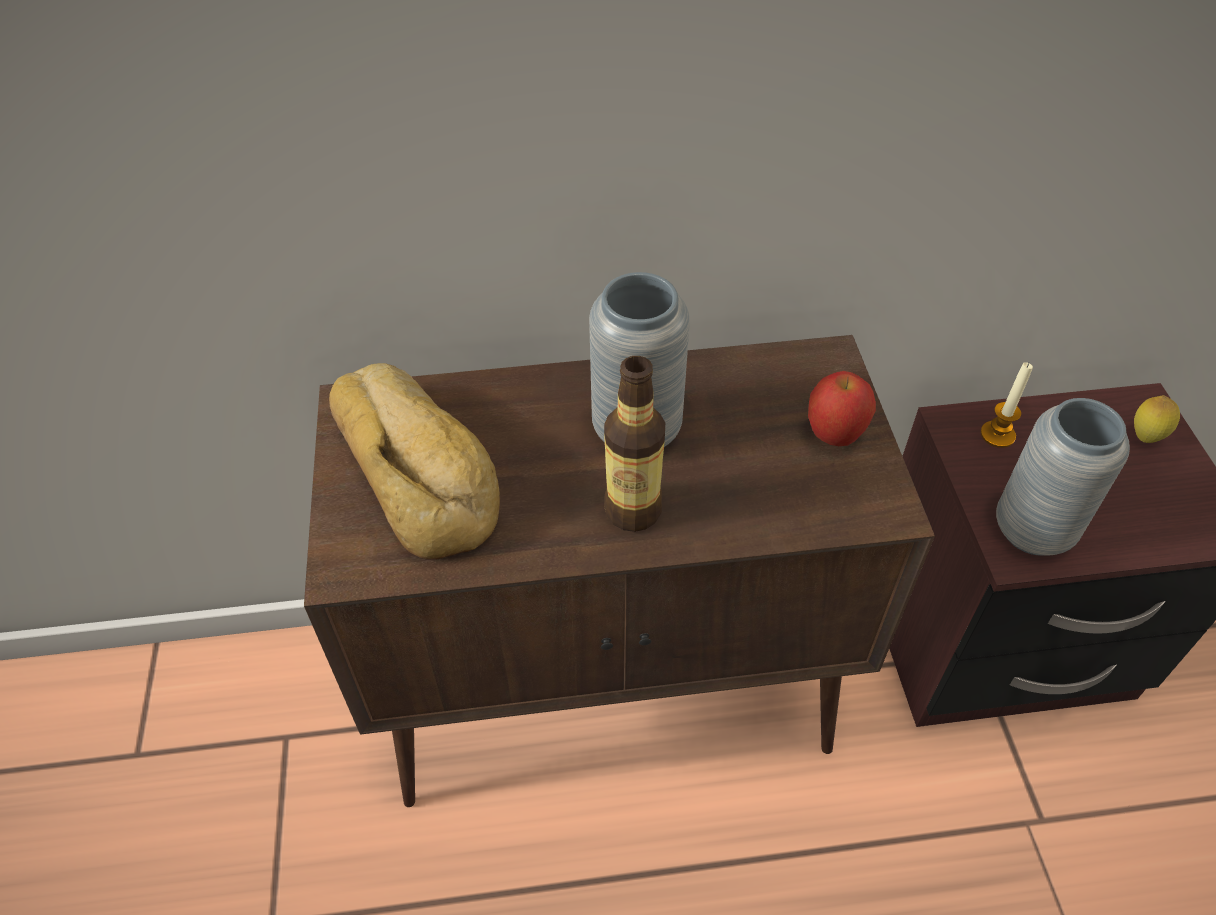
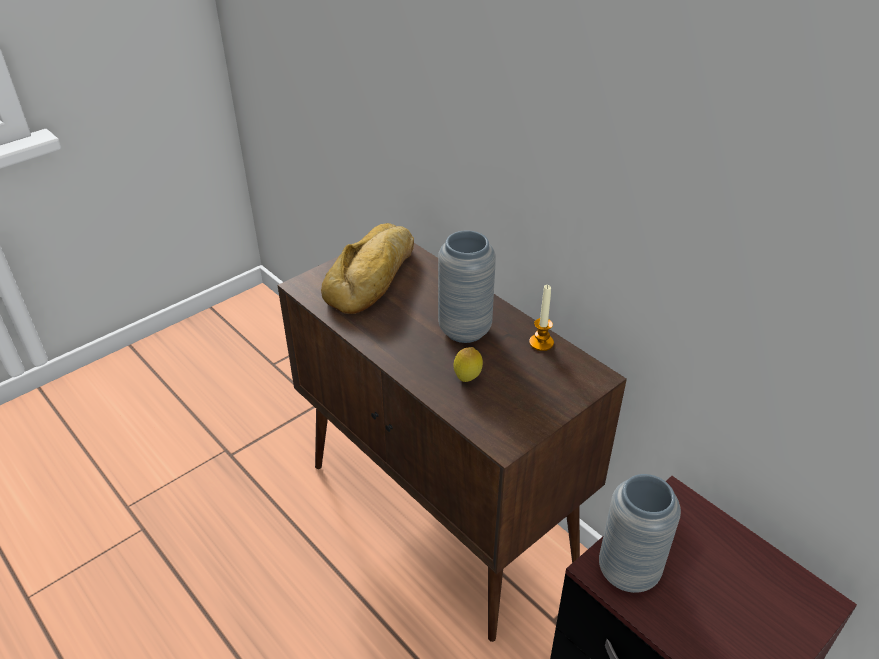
camera: 55 degrees right, 10 degrees down
bottle [604,356,665,532] -> none
apple [808,371,876,446] -> none
candle [980,362,1033,448] -> candle moved to [529,285,554,351]
lemon [1134,395,1180,443] -> lemon moved to [453,347,483,382]

